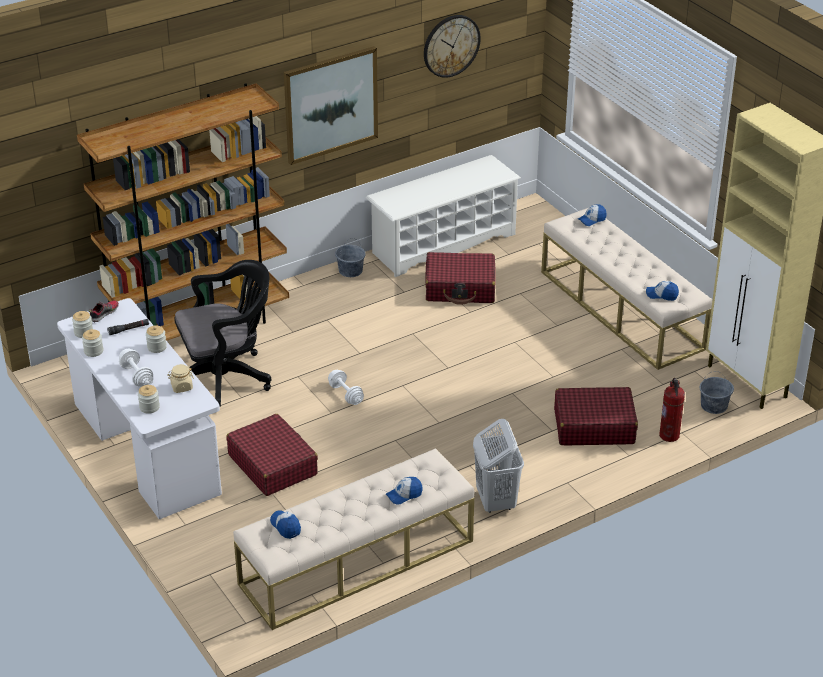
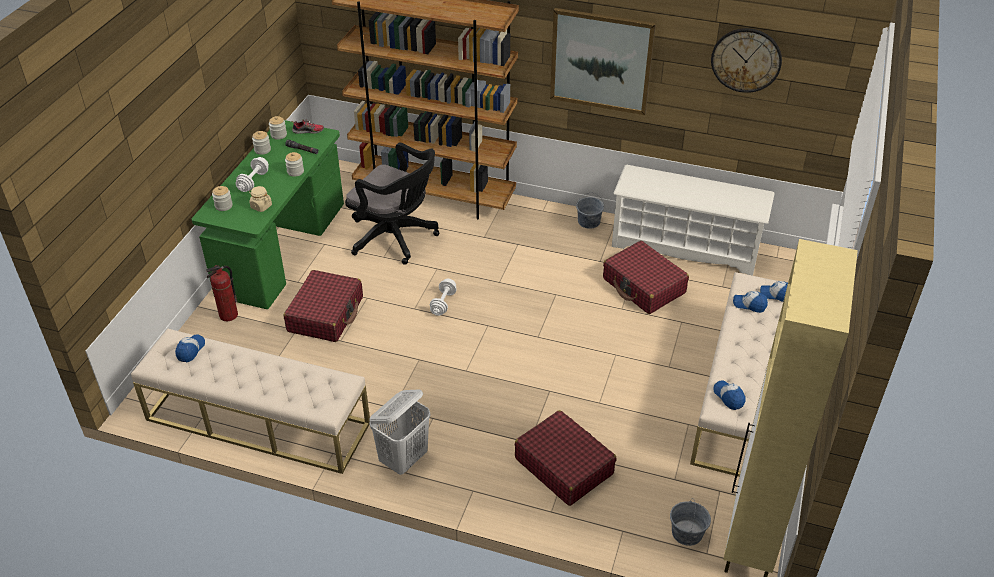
camera: 50 degrees right, 5 degrees up
white desk [57,298,222,519] -> green desk [192,120,344,309]
cap [386,477,423,505] -> cap moved to [733,291,768,313]
fire extinguisher [659,378,685,442] -> fire extinguisher moved to [206,265,238,321]

